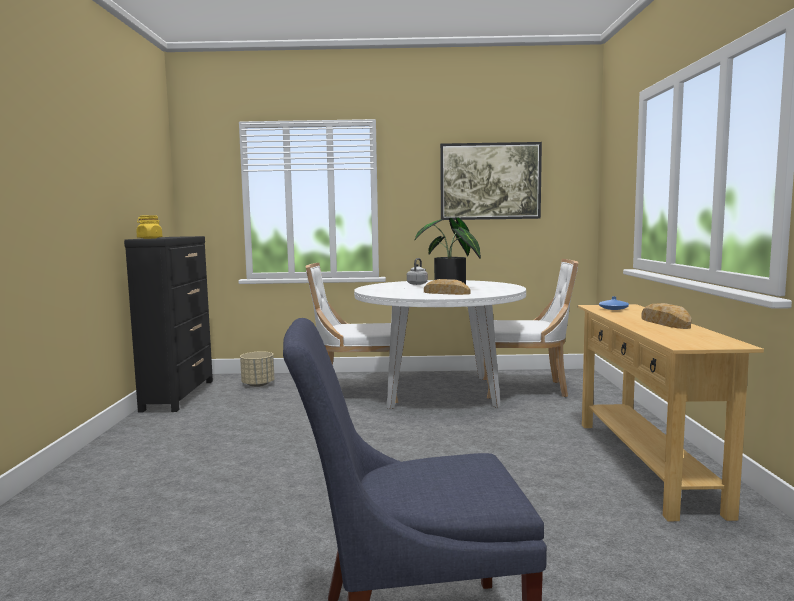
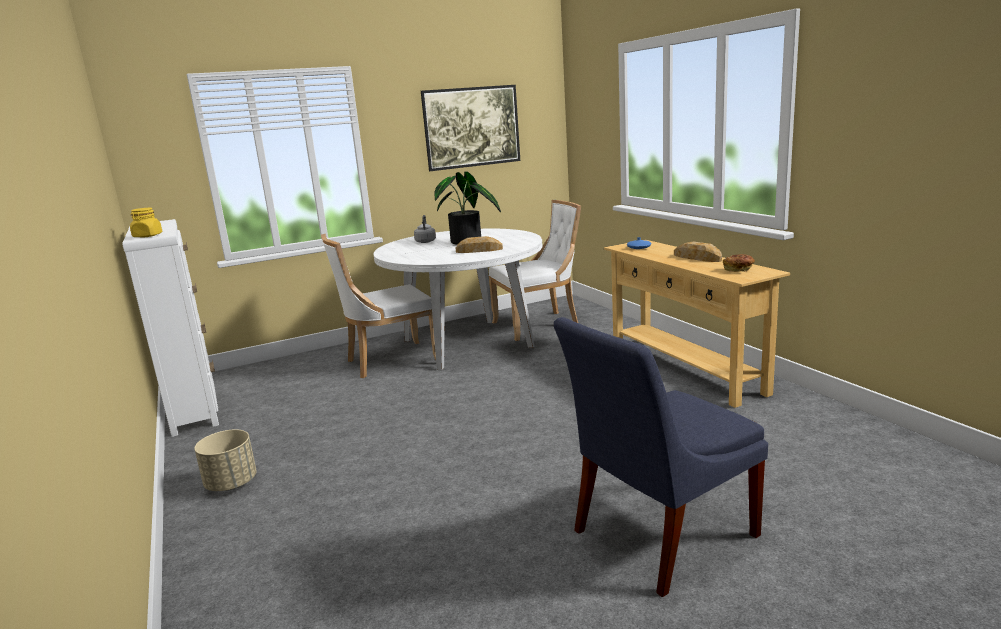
camera: 25 degrees left, 10 degrees up
black dresser [124,236,213,413] -> white dresser [122,219,219,437]
beige planter [240,351,274,387] -> beige planter moved to [194,429,257,491]
none -> bread [723,254,755,272]

